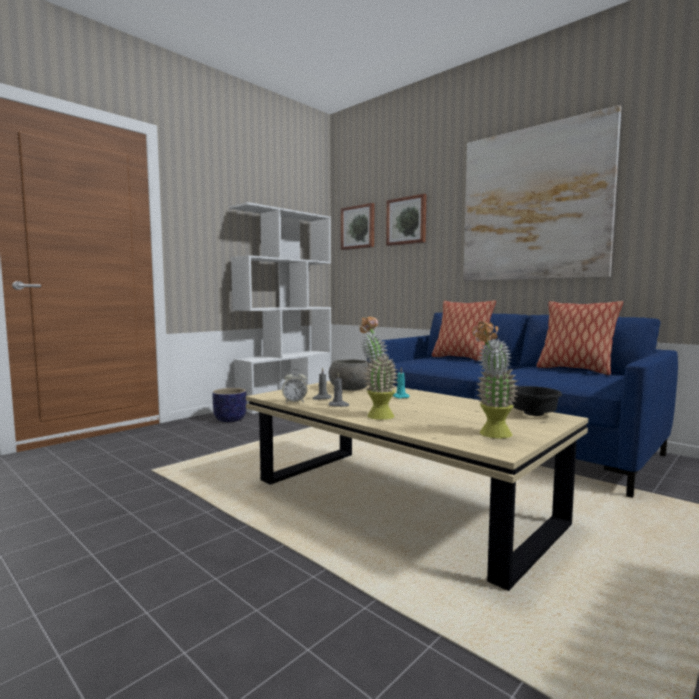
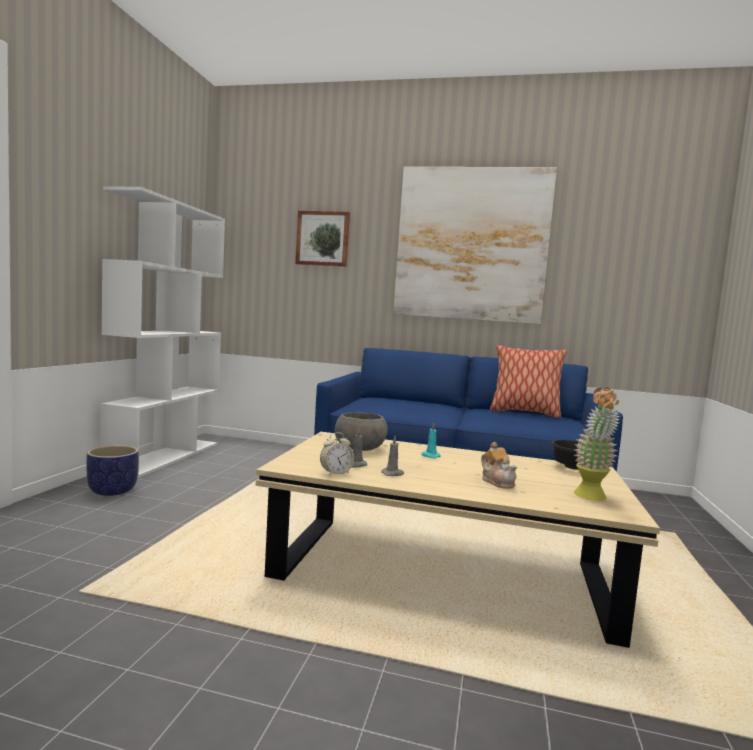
camera: 30 degrees left, 0 degrees up
picture [341,203,375,250] -> none
potted plant [359,317,398,420] -> none
pillow [432,300,496,361] -> none
none -> teapot [481,442,517,489]

